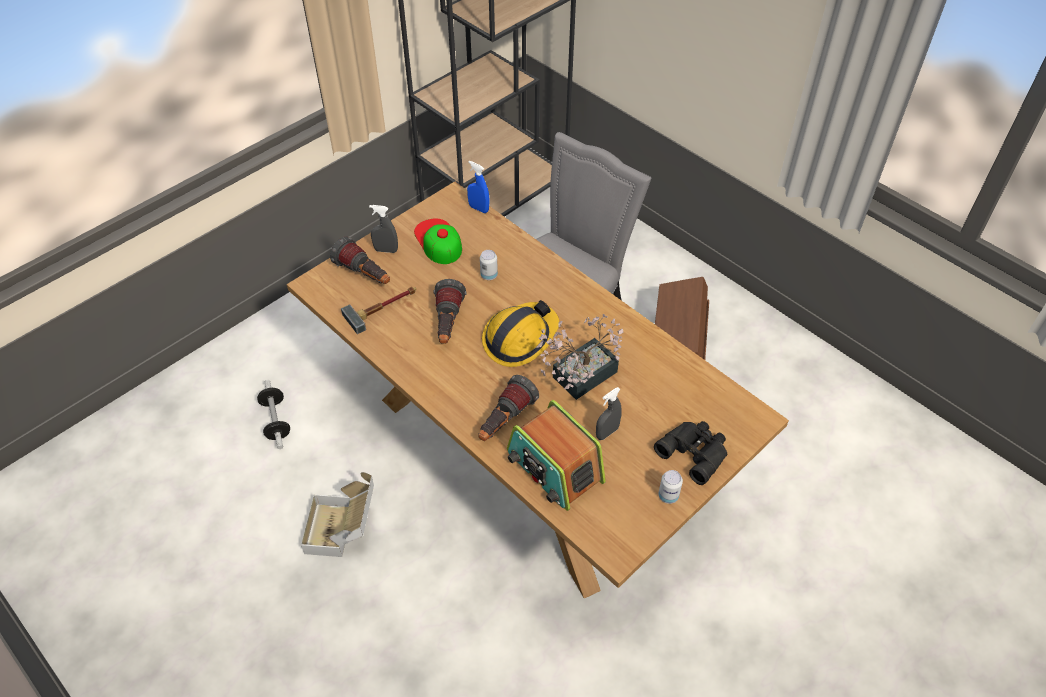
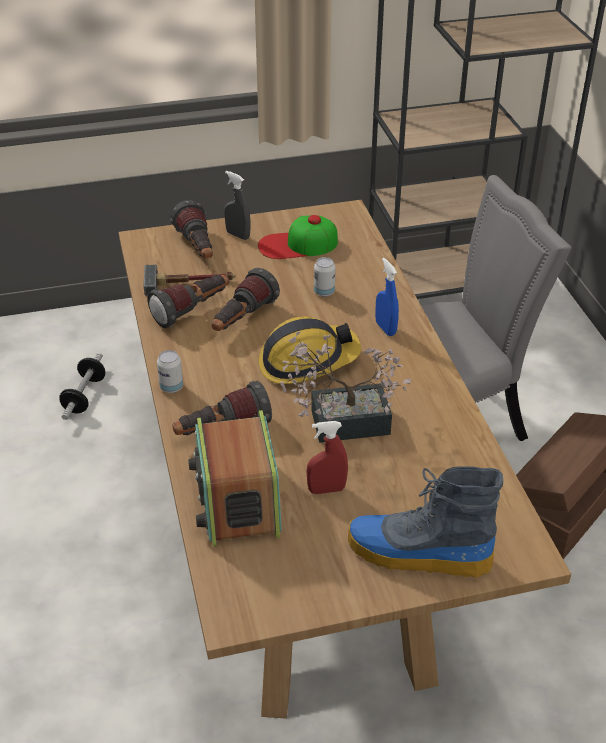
camera: 30 degrees right, 10 degrees down
cardboard box [301,472,374,557] -> none
cap [414,219,462,264] -> cap turned 105 degrees counterclockwise [258,215,338,259]
blue spray bottle [467,161,490,213] -> blue spray bottle moved to [375,258,399,336]
grey spray bottle [596,387,622,440] -> red spray bottle [307,421,348,494]
black binoculars [654,421,727,485] -> boot [348,466,503,578]
can [658,470,683,504] -> can moved to [157,350,183,393]
none -> flashlight [147,275,229,328]

